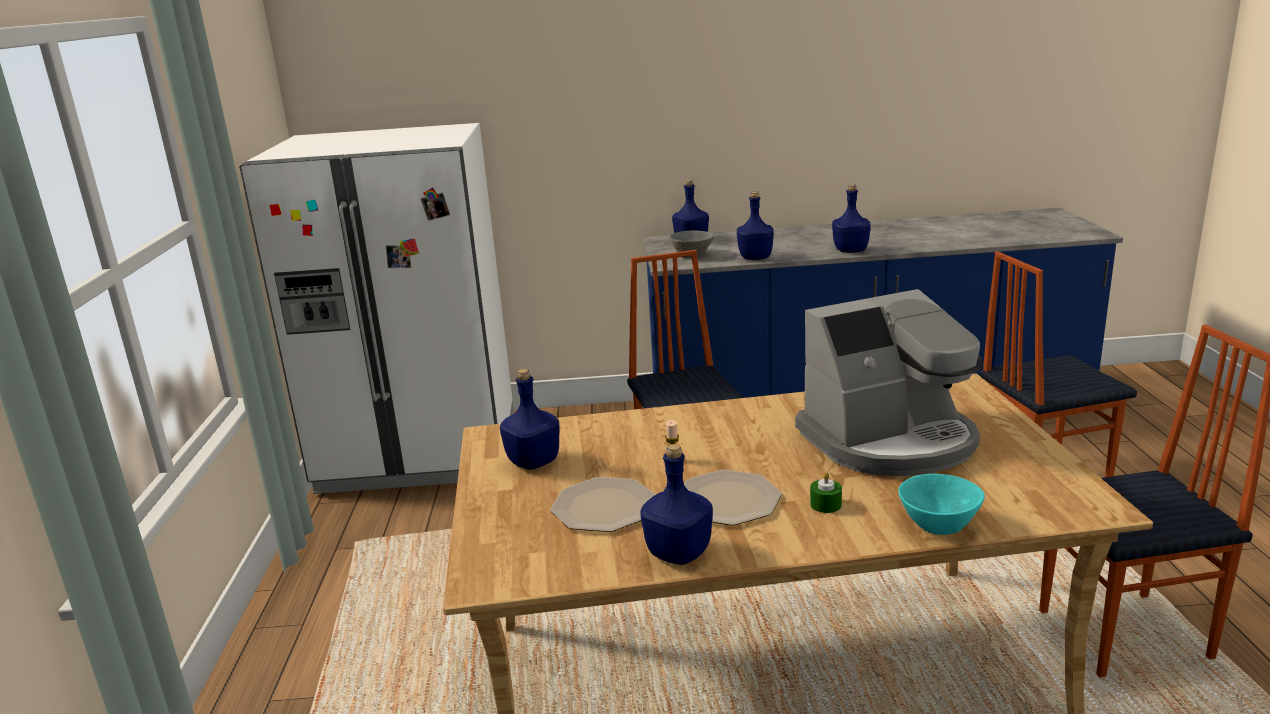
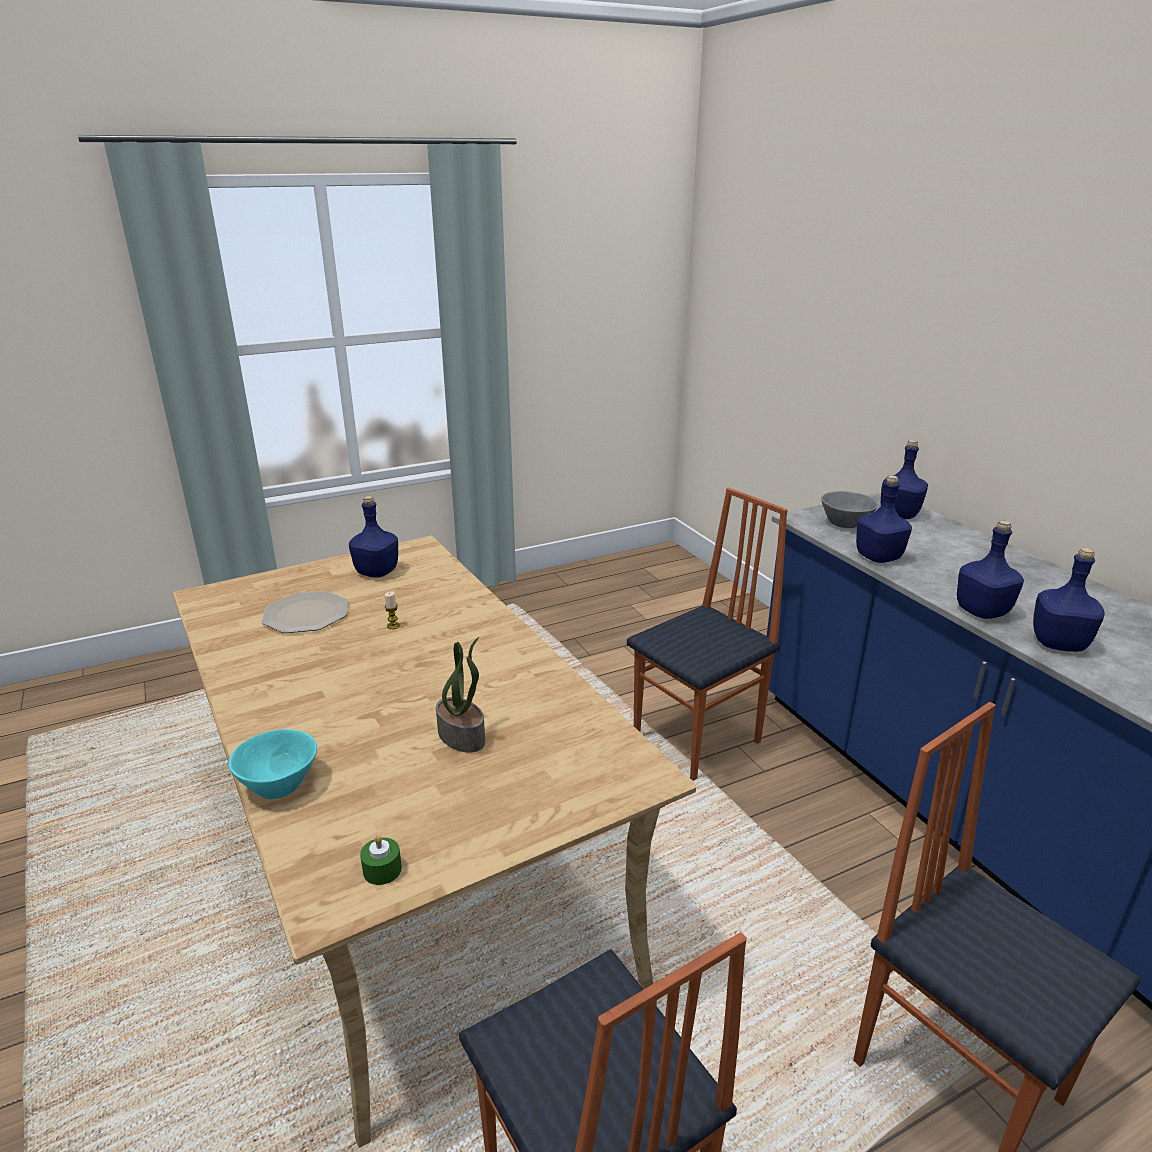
camera: 65 degrees right, 5 degrees up
white fridge [239,123,514,494] -> none
blue bottle [640,444,713,565] -> blue bottle moved to [1033,548,1105,652]
plate [684,470,782,526] -> none
coffee machine [795,289,982,476] -> potted plant [436,637,485,753]
green candle [810,472,842,513] -> green candle moved to [360,835,402,885]

